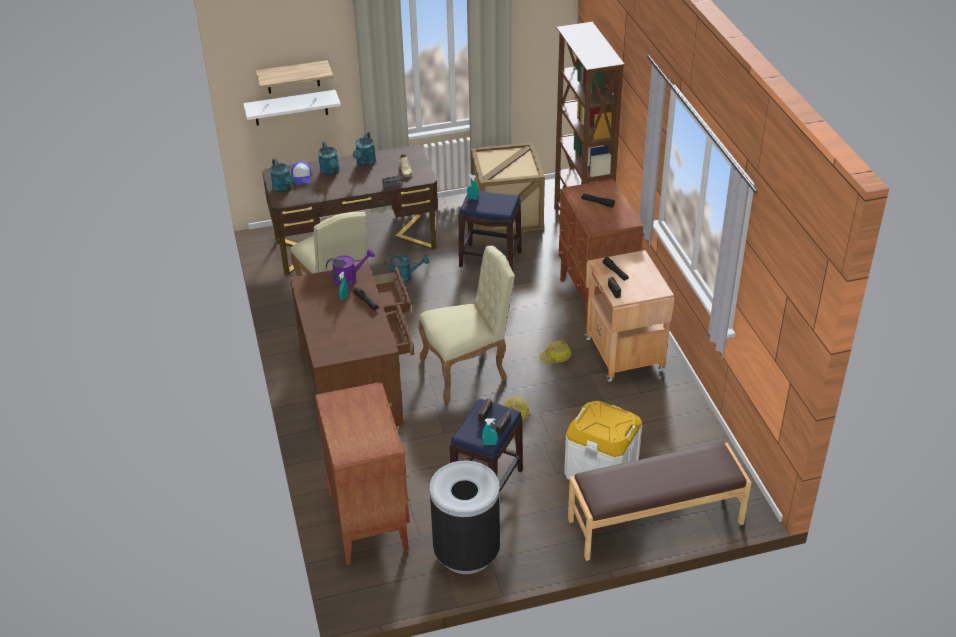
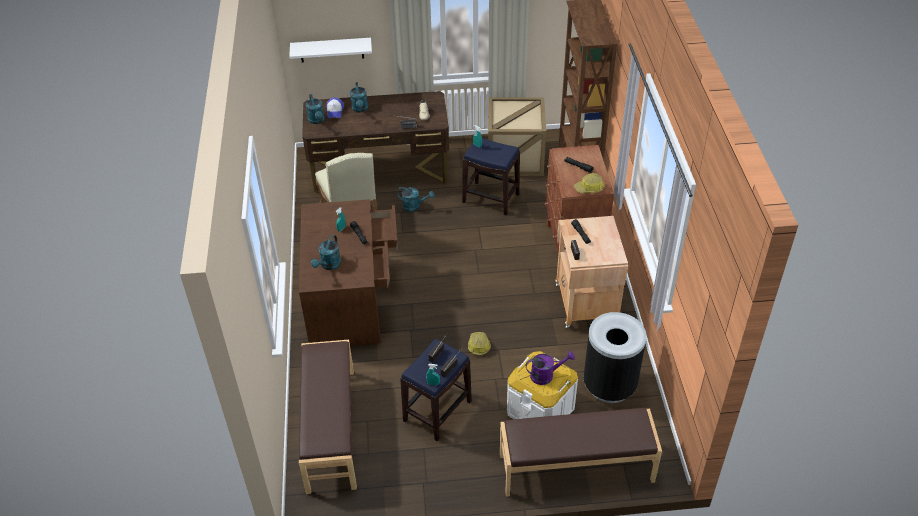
camera: 10 degrees right, 5 degrees up
shelf [255,60,333,94] -> none
brown dresser [316,382,410,565] -> brown bench [299,340,357,494]
purple watering can [326,249,375,287] -> purple watering can moved to [526,351,575,385]
turquoise watering can [353,132,376,166] -> turquoise watering can moved to [311,235,341,270]
beige chair [419,246,515,404] -> none
black trash can [430,461,500,574] -> black trash can moved to [583,312,647,403]
hard hat [539,341,571,364] -> hard hat moved to [574,173,605,193]

